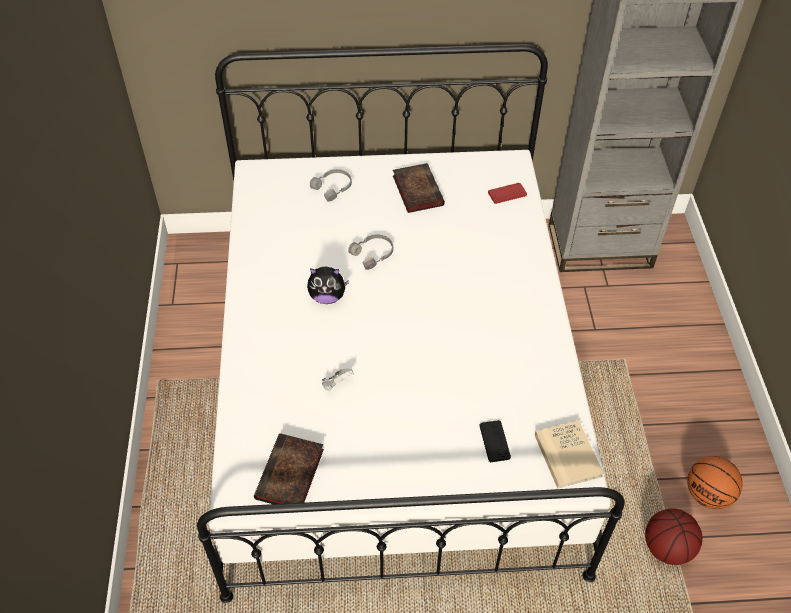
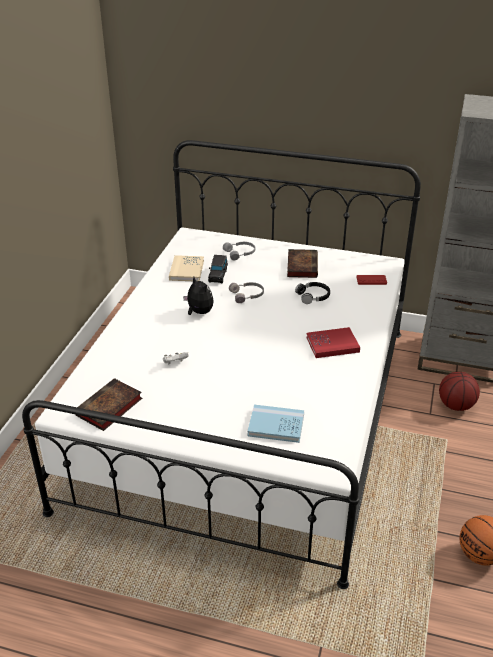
camera: 20 degrees right, 15 degrees down
plush toy [307,267,349,304] -> plush toy turned 150 degrees counterclockwise [183,277,214,315]
black game controller [479,420,511,462] -> blue book [247,405,304,443]
beige book [535,421,604,488] -> beige book moved to [169,255,204,281]
basketball [645,508,703,565] -> basketball moved to [439,372,480,411]
none -> black toy car [208,255,228,283]
none -> black headphones [295,282,330,304]
none -> red book [306,327,360,358]

